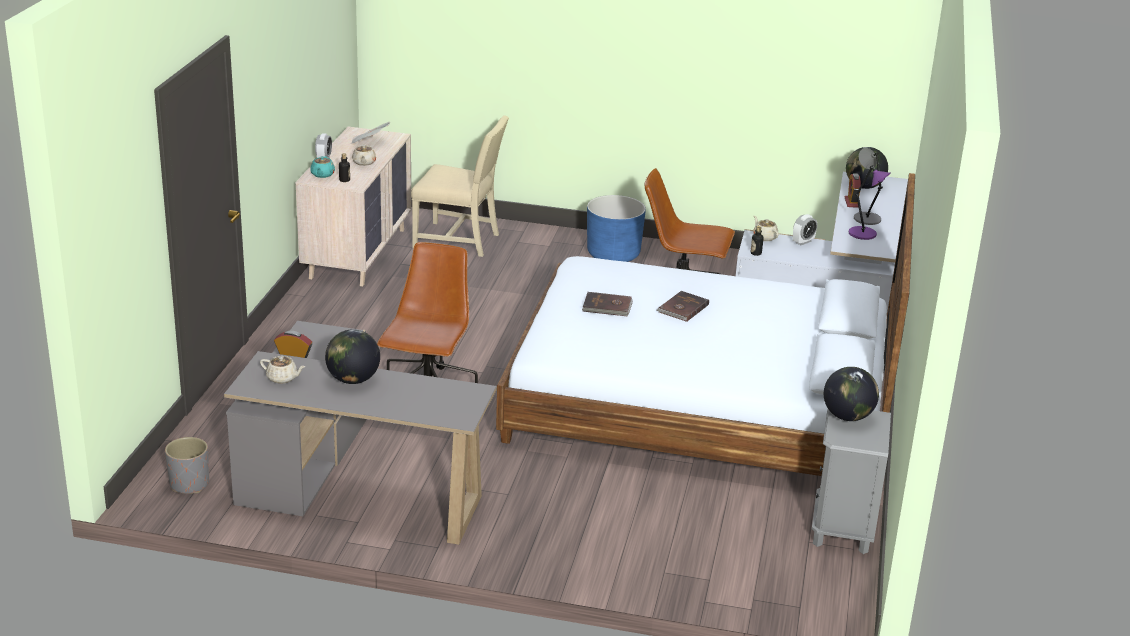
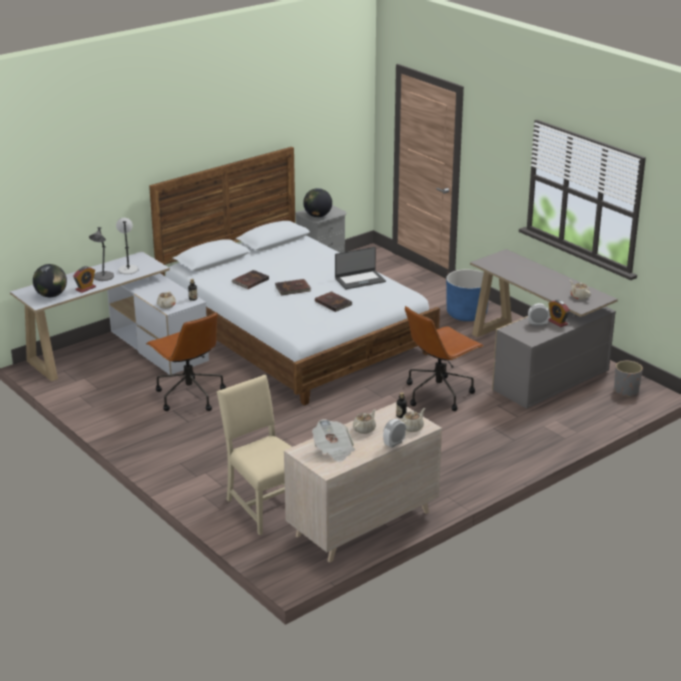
camera: 140 degrees left, 0 degrees up
turquoise teapot [310,156,335,178] -> beige teapot [401,408,425,432]
globe [325,329,380,384] -> none
blue planter [587,195,646,262] -> blue planter moved to [446,269,489,321]
alarm clock [793,214,817,245] -> alarm clock moved to [528,303,549,326]
purple table lamp [849,165,891,240] -> grey table lamp [116,218,139,275]
none -> brown book [231,270,269,289]
none -> laptop [335,247,386,289]

